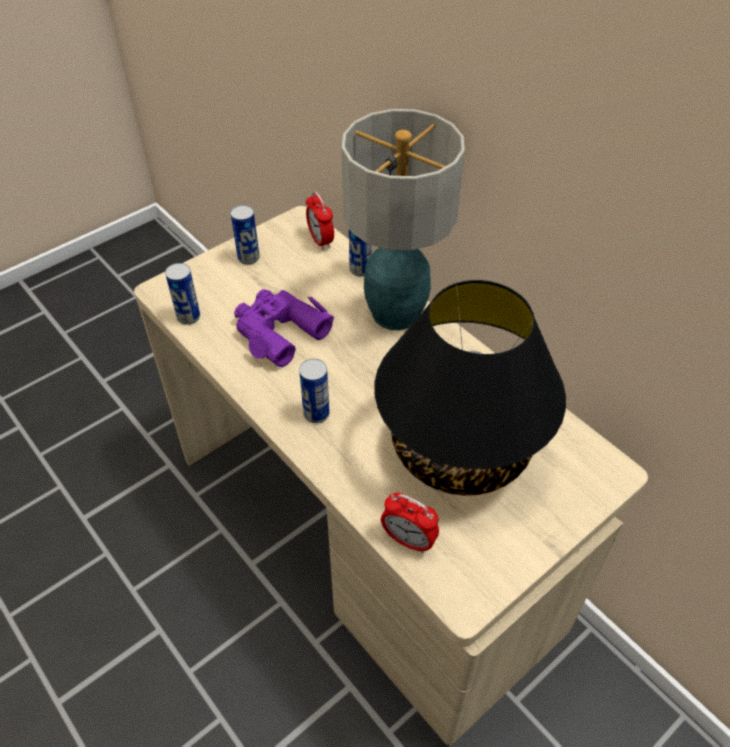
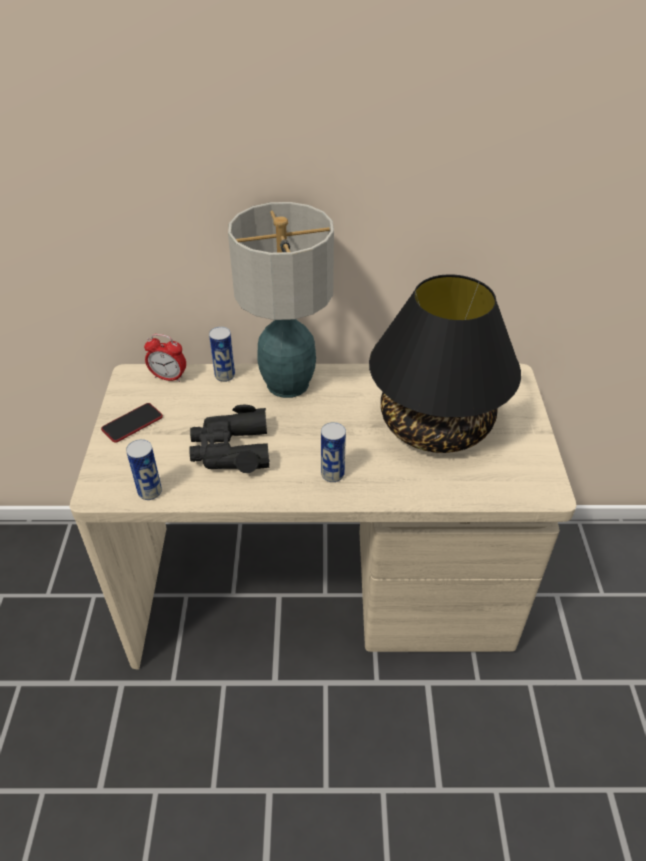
camera: 50 degrees left, 5 degrees down
can [231,205,260,265] -> phone [101,403,163,443]
purple binoculars [234,289,334,367] -> black binoculars [189,405,270,473]
alarm clock [381,493,439,553] -> none

